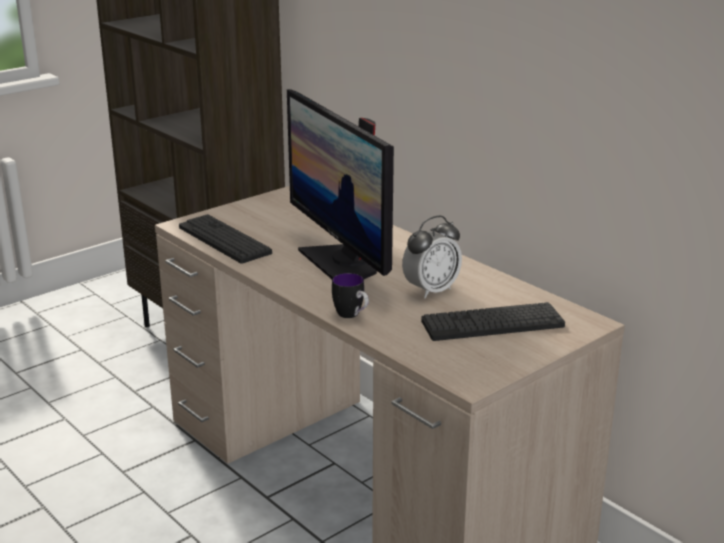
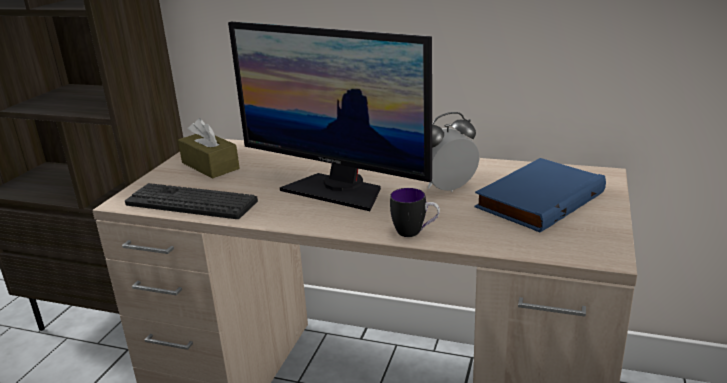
camera: 30 degrees left, 0 degrees up
alarm clock [402,216,462,299] -> alarm clock turned 135 degrees counterclockwise [428,112,479,192]
keyboard [421,302,565,341] -> blue book [475,158,606,233]
none -> brown tissue box [178,118,240,178]

